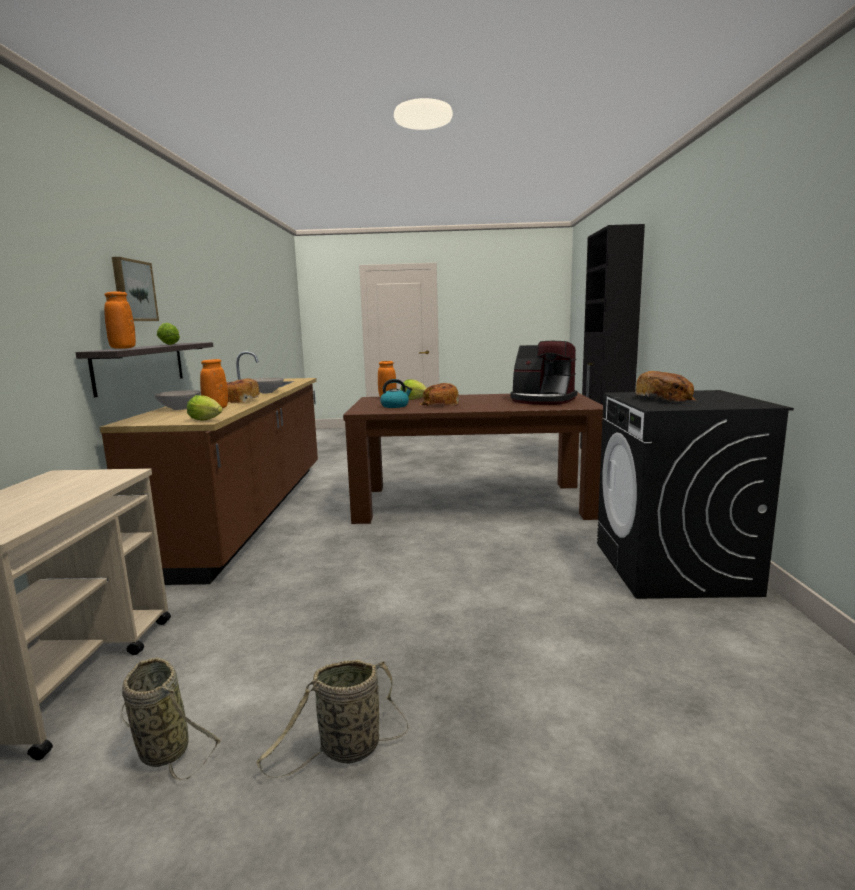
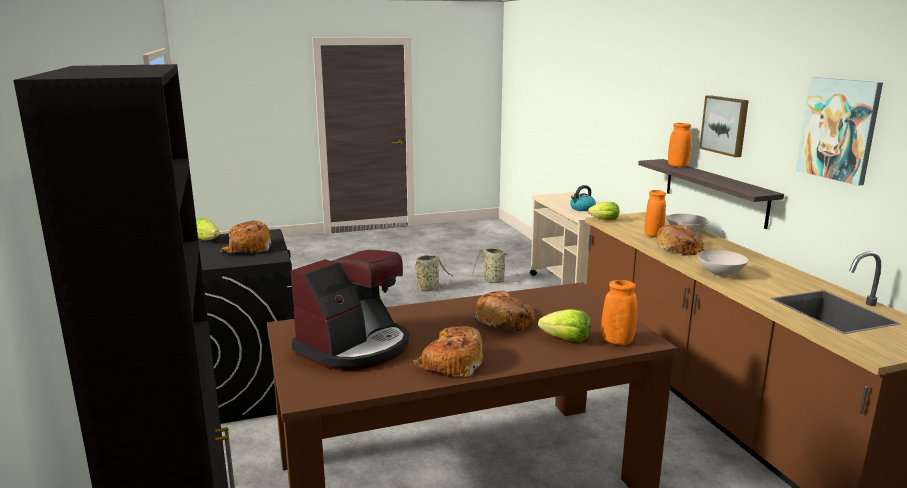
camera: 160 degrees right, 5 degrees up
lettuce [157,323,180,345] -> lettuce moved to [196,218,219,241]
kettle [380,379,412,408] -> kettle moved to [570,185,596,211]
coffee machine [511,341,577,405] -> coffee machine turned 120 degrees clockwise [290,250,409,370]
none -> bread [412,326,483,377]
none -> picture [796,77,883,186]

